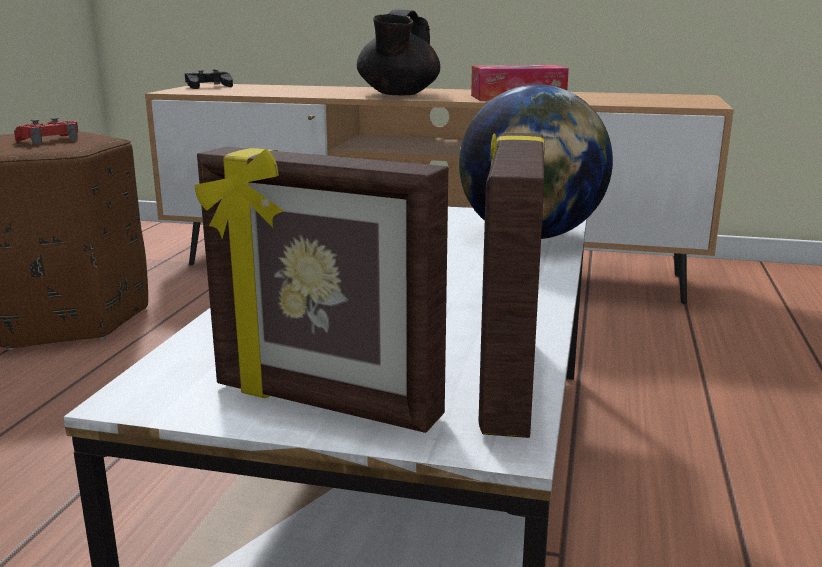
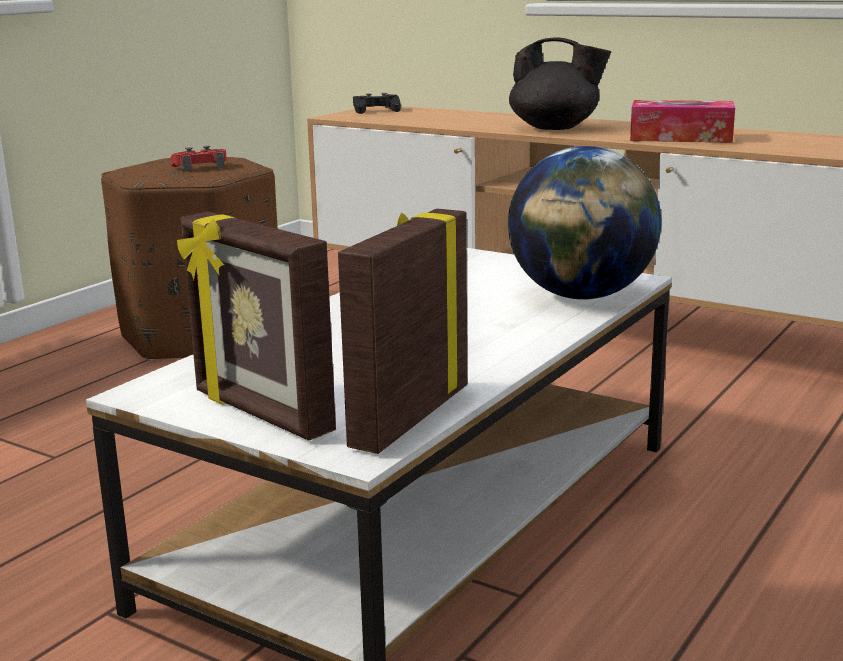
camera: 20 degrees right, 0 degrees up
black teapot [357,9,440,95] -> black teapot turned 105 degrees counterclockwise [509,37,611,130]

